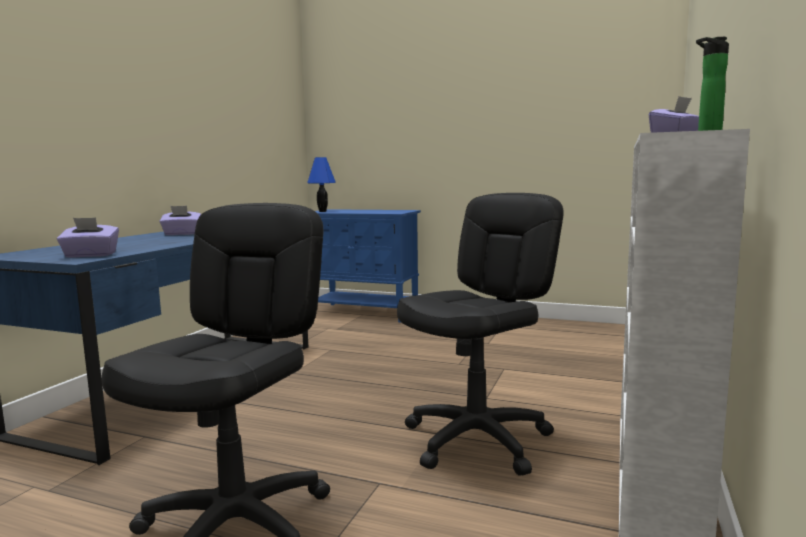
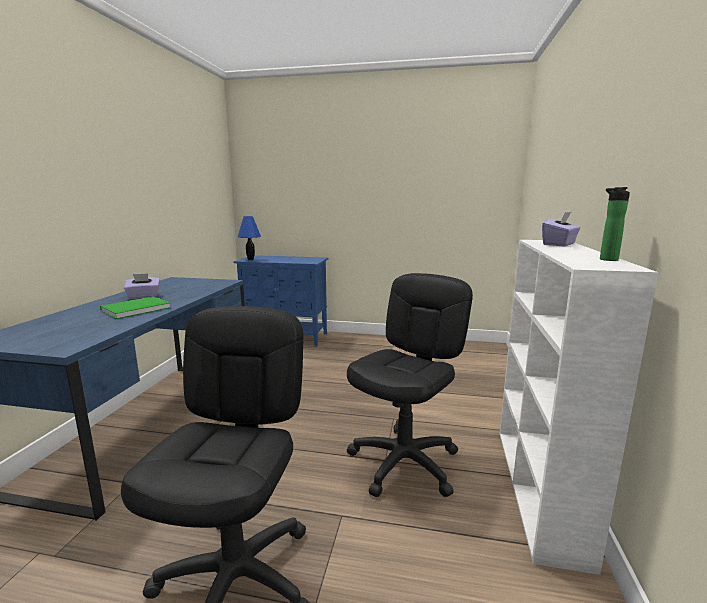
camera: 10 degrees left, 5 degrees up
purple tissue box [57,217,119,258] -> none
none -> green book [100,297,171,319]

